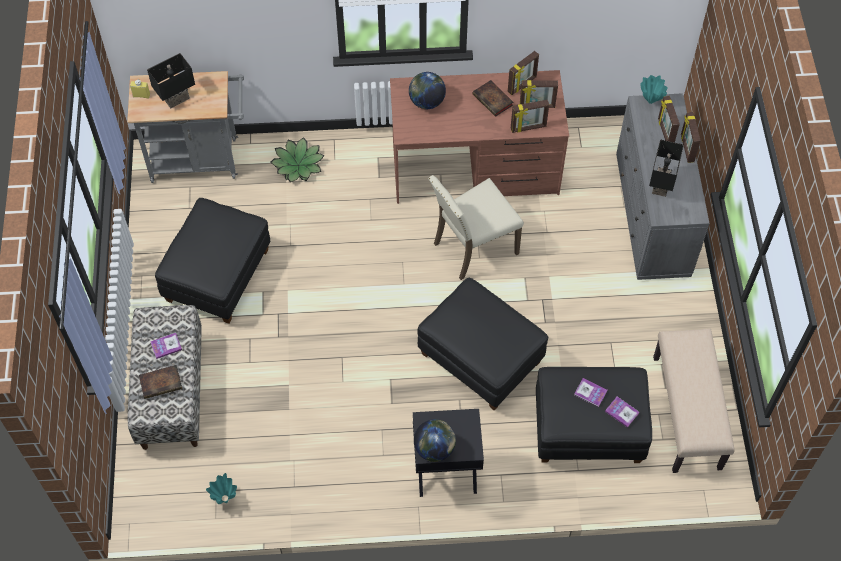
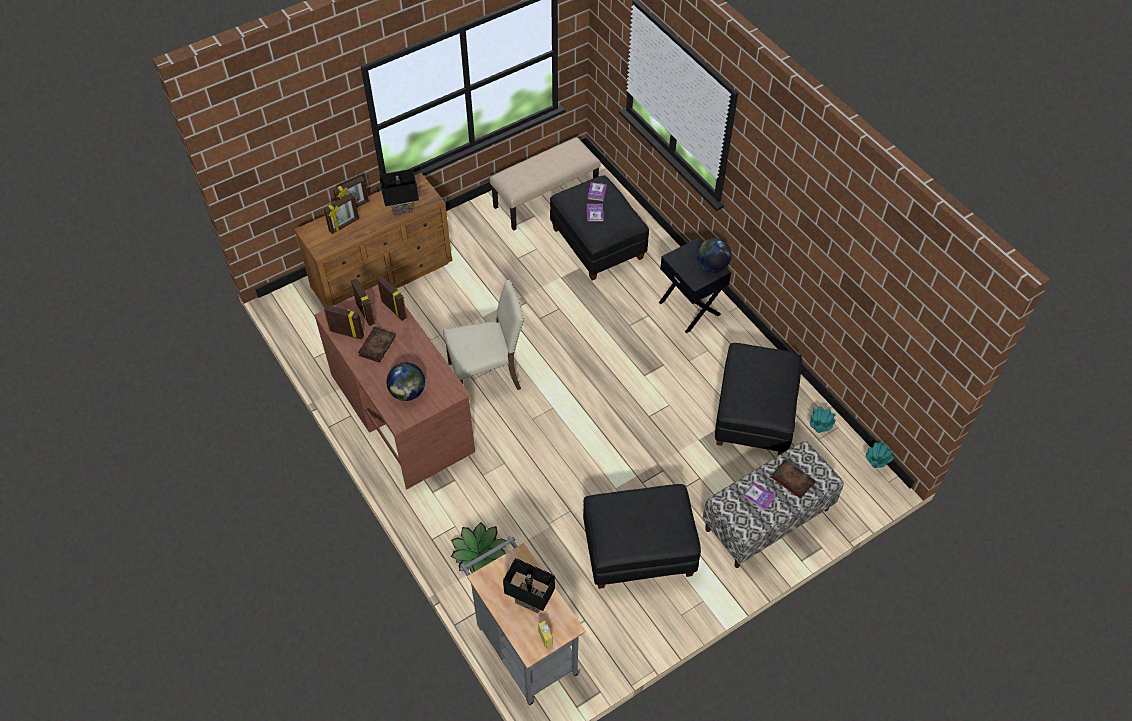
camera: 120 degrees left, 5 degrees down
black ottoman [417,278,548,410] -> black ottoman moved to [715,343,802,455]
beige chair [428,175,524,280] -> beige chair turned 45 degrees counterclockwise [443,280,525,390]
grey dresser [616,93,710,280] -> brown dresser [294,173,453,308]
turquoise vase [640,75,668,104] -> turquoise vase moved to [866,441,894,468]

